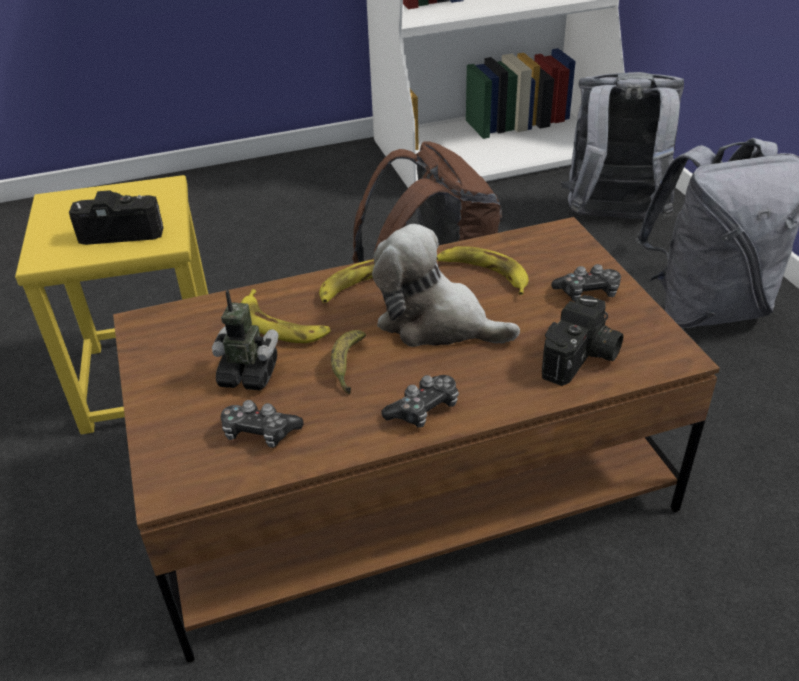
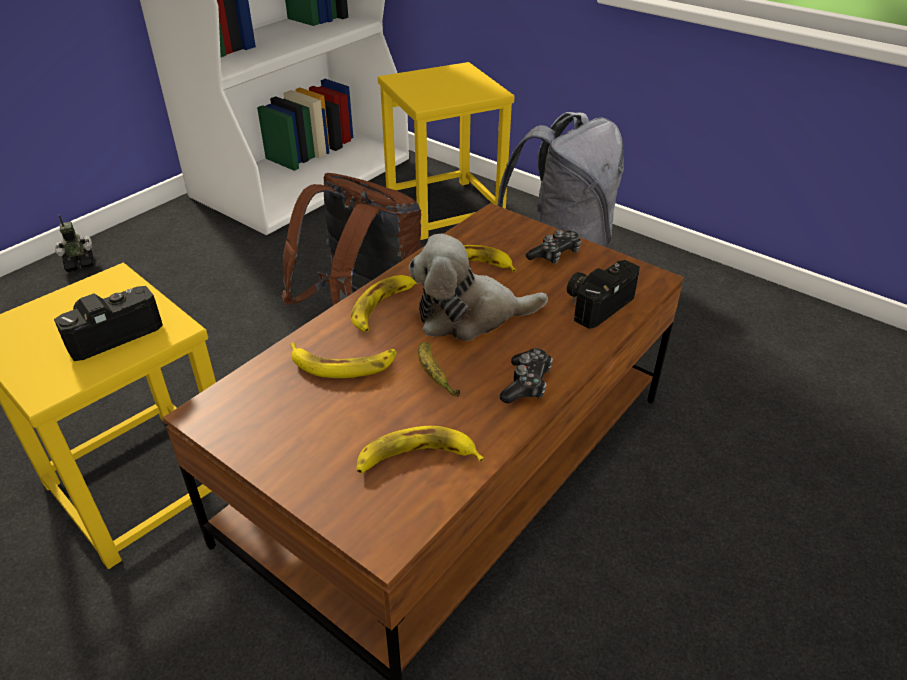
camera: 35 degrees left, 0 degrees up
toy robot [212,290,279,390] -> toy robot moved to [55,214,94,272]
game controller [221,400,303,448] -> banana [357,426,484,473]
camera [542,295,623,386] -> camera turned 135 degrees counterclockwise [567,260,640,329]
grey backpack [561,72,684,219] -> yellow stool [378,62,515,240]

